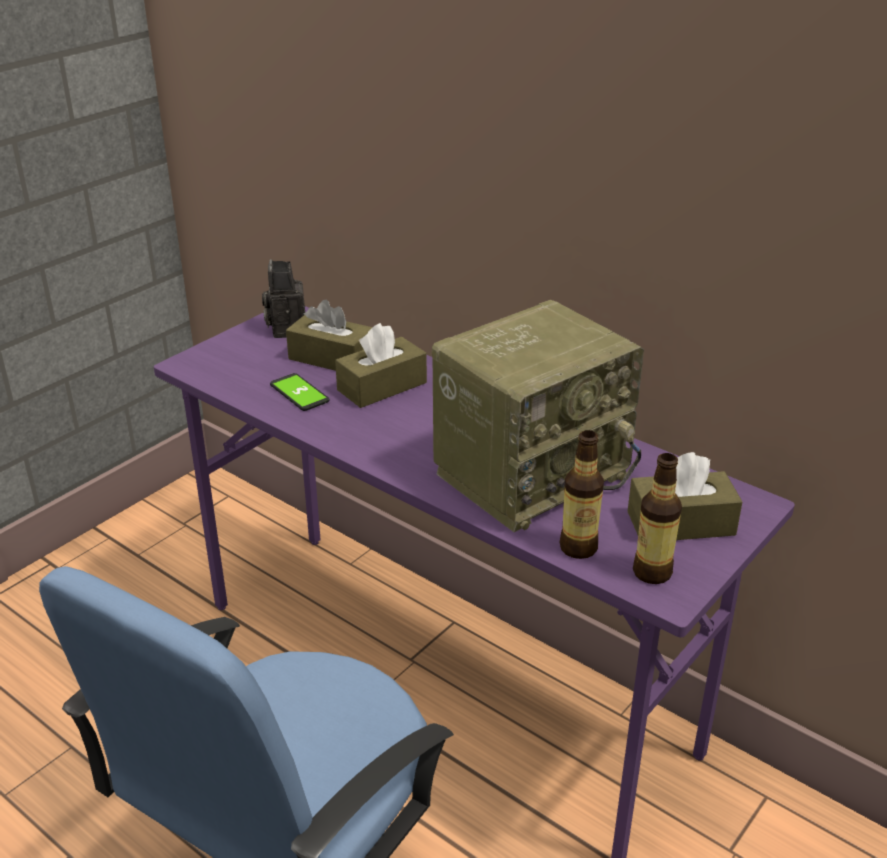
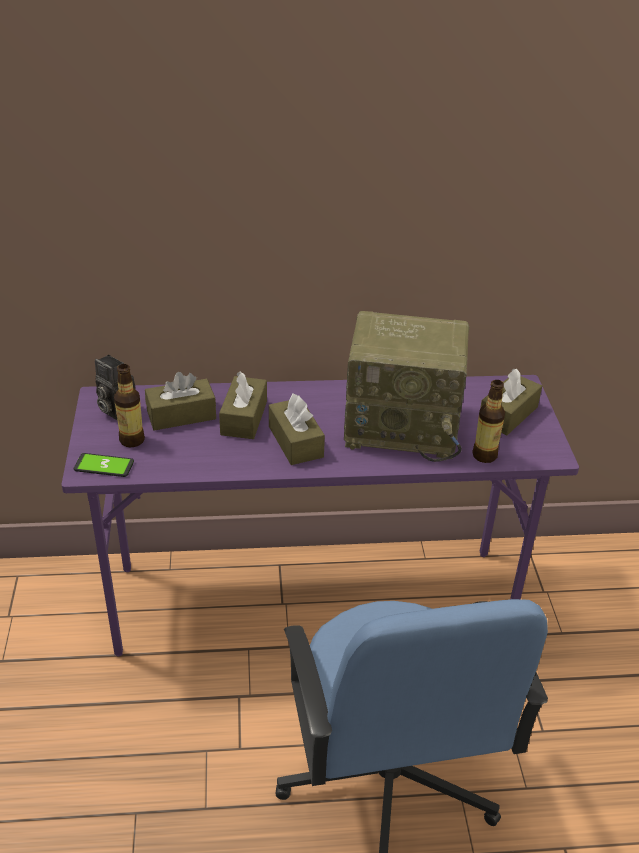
camera: 45 degrees left, 5 degrees up
phone [270,373,330,411] -> phone moved to [74,453,134,477]
radio [432,300,644,532] -> radio turned 90 degrees clockwise [344,311,469,462]
bottle [633,453,682,584] -> bottle moved to [114,364,145,447]
none -> brown tissue box [269,394,325,465]

